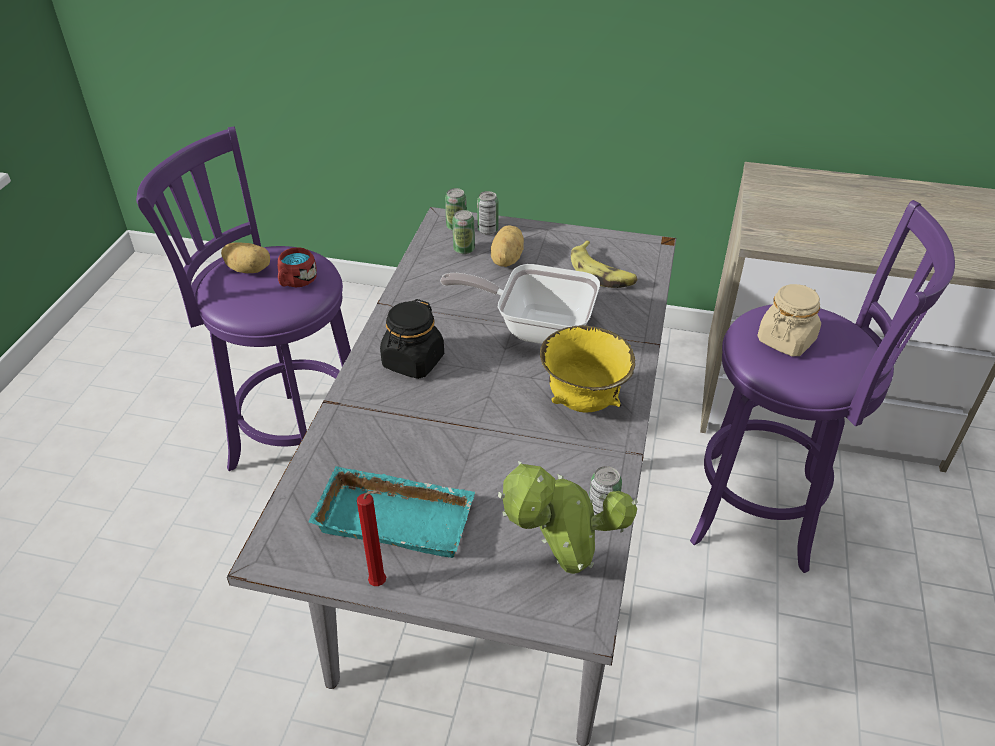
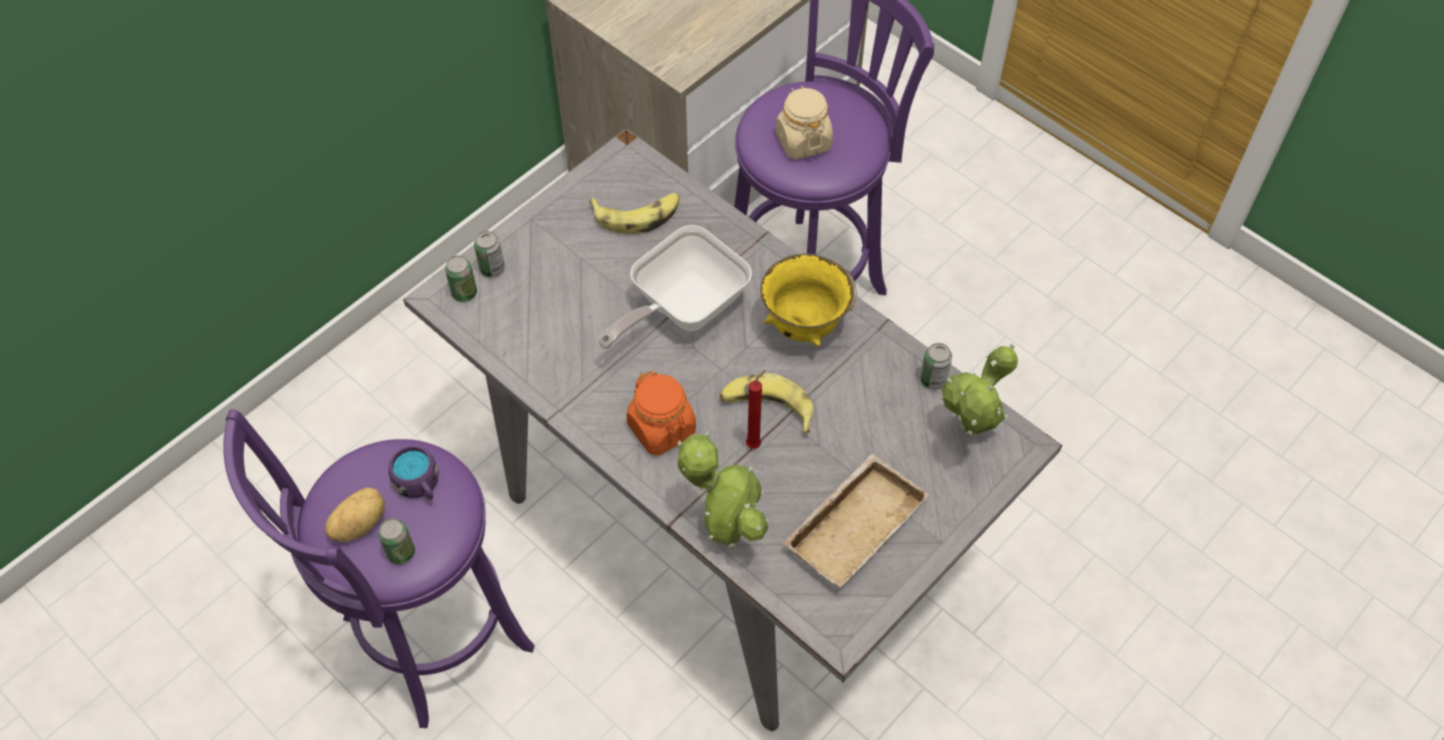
camera: 60 degrees left, 15 degrees up
red mug [278,247,317,287] -> purple mug [388,446,439,500]
turquoise tray [309,466,476,558] -> beige tray [783,453,929,587]
red candle [357,490,386,586] -> red candle moved to [746,370,765,449]
black jar [380,299,444,379] -> orange jar [626,371,696,455]
can [452,210,475,254] -> can moved to [378,518,415,564]
potato [491,225,524,267] -> none
none -> potted plant [677,432,768,548]
none -> banana [720,373,814,434]

